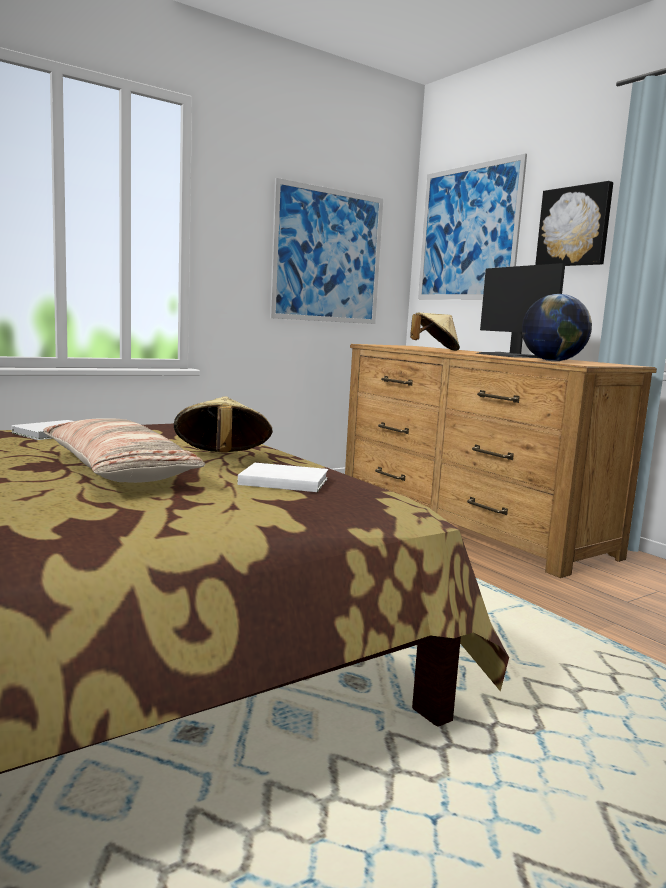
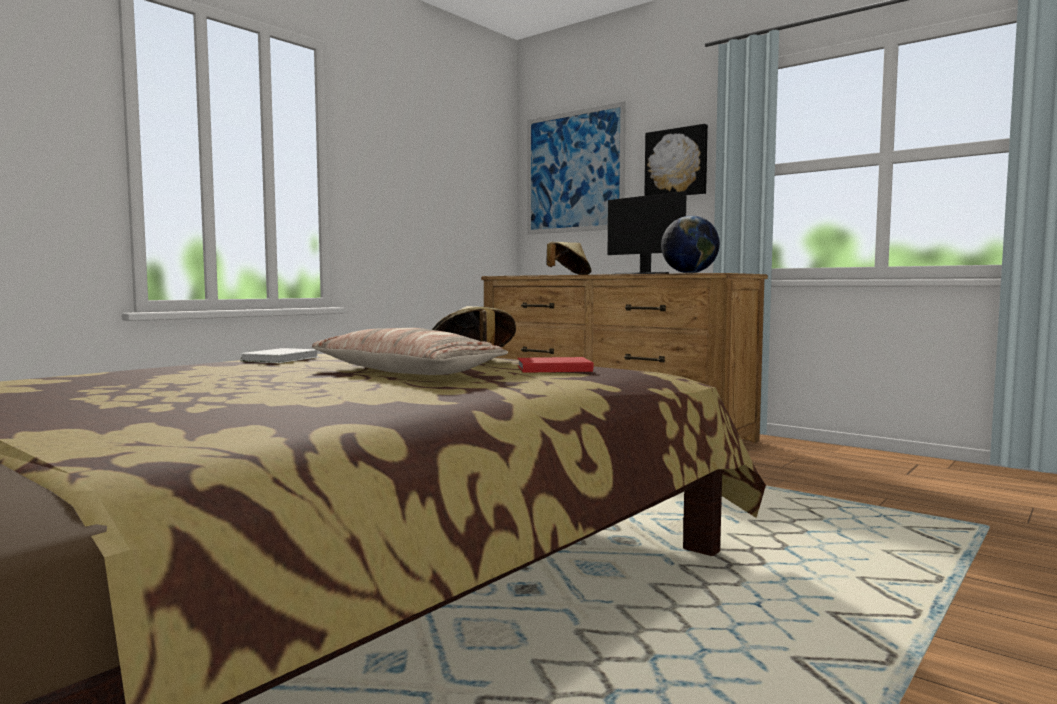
camera: 15 degrees left, 5 degrees down
white book [238,463,328,492] -> red book [517,357,593,373]
picture [270,178,383,324] -> none

